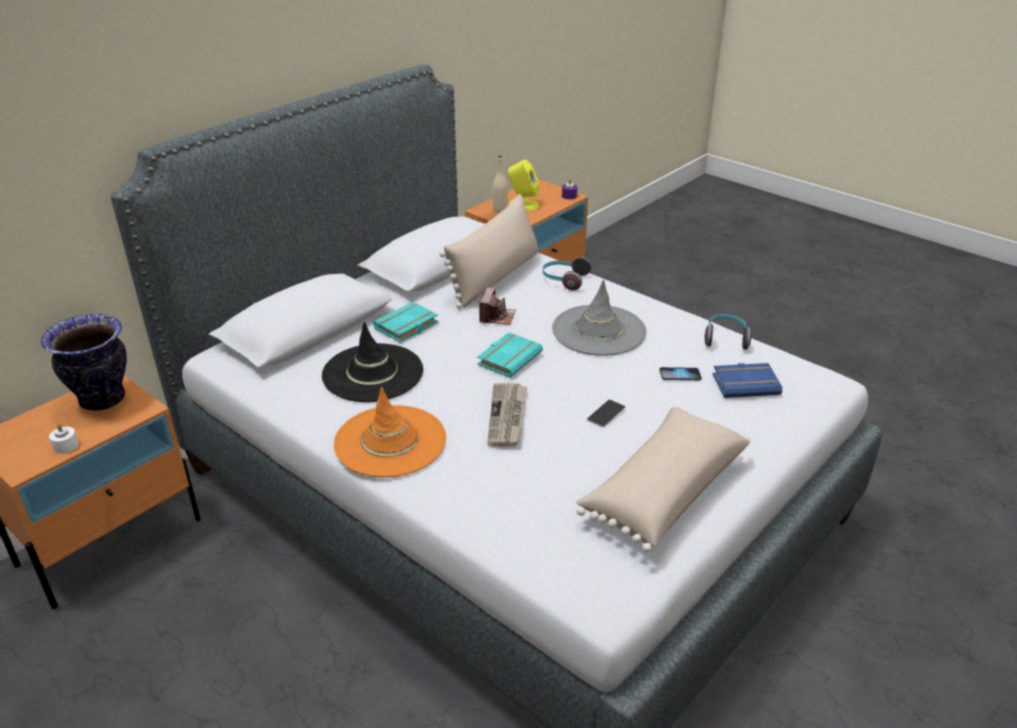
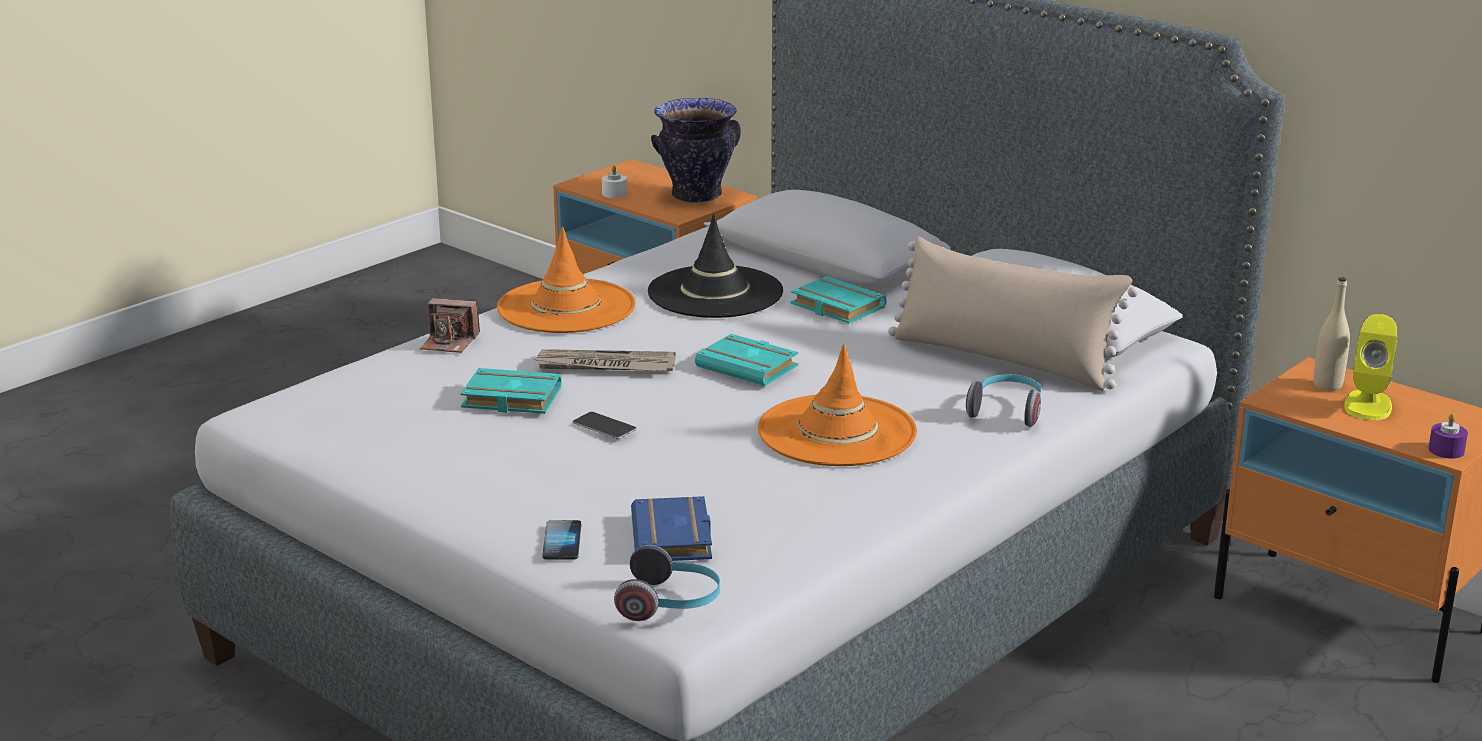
camera: 90 degrees right, 10 degrees down
camera [479,287,516,325] -> camera moved to [420,298,480,353]
grey hat [552,279,647,356] -> orange hat [758,344,917,466]
beige pillow [576,407,750,552] -> none
phone [659,367,702,380] -> phone moved to [542,520,581,559]
headphones [705,314,751,350] -> headphones moved to [614,545,720,621]
none -> turquoise book [460,368,562,414]

